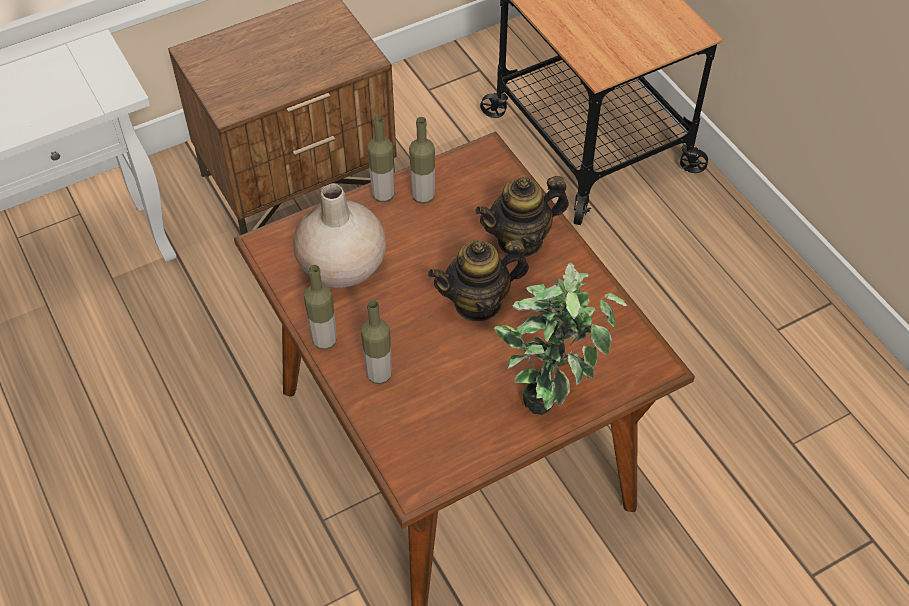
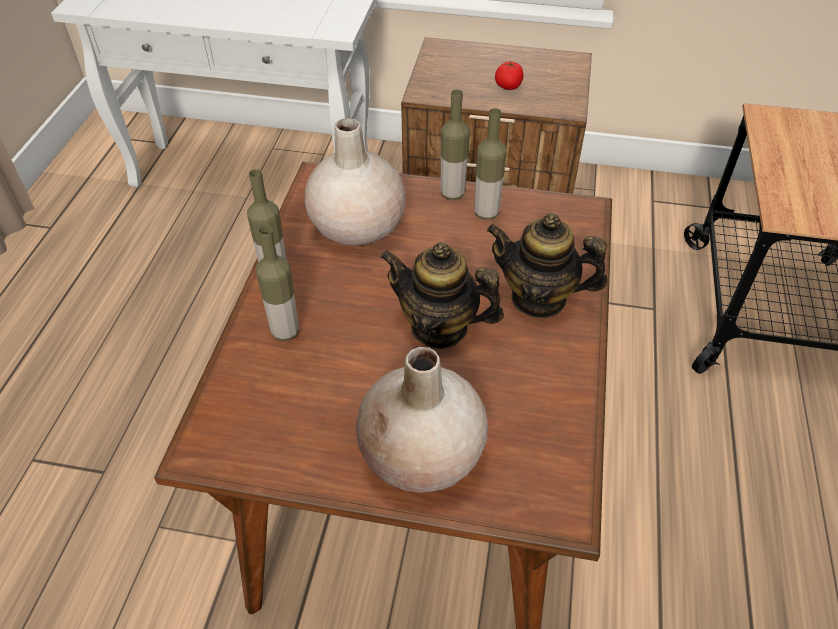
camera: 40 degrees right, 5 degrees down
potted plant [494,262,627,415] -> beige vase [356,347,488,493]
none -> tomato [495,62,524,90]

